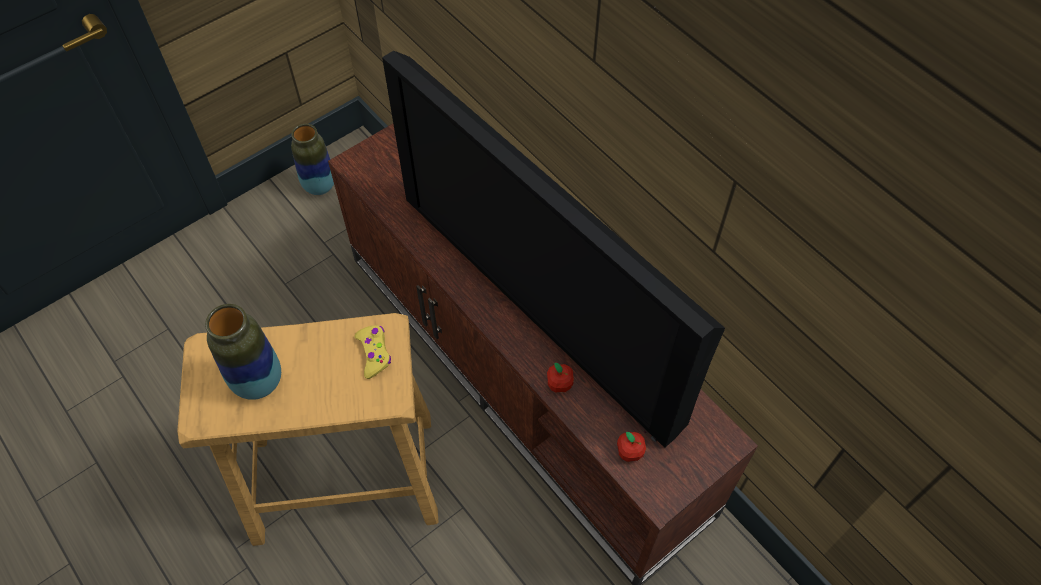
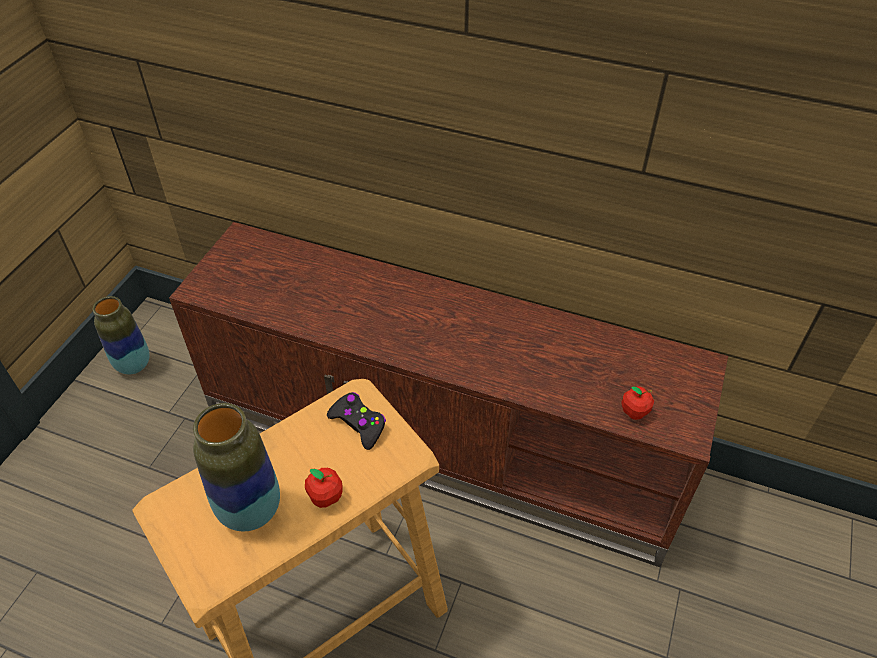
camera: 30 degrees left, 10 degrees down
yellow game controller [354,325,391,379] -> black game controller [327,392,386,450]
television [382,51,725,448] -> none
apple [547,362,574,392] -> apple moved to [305,468,343,508]

